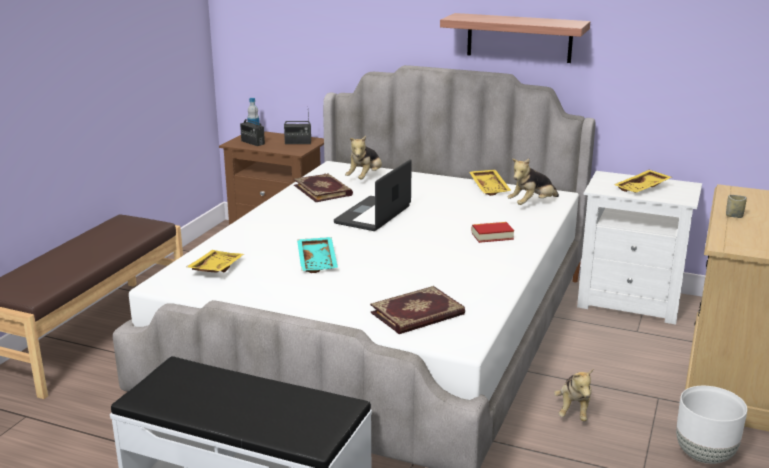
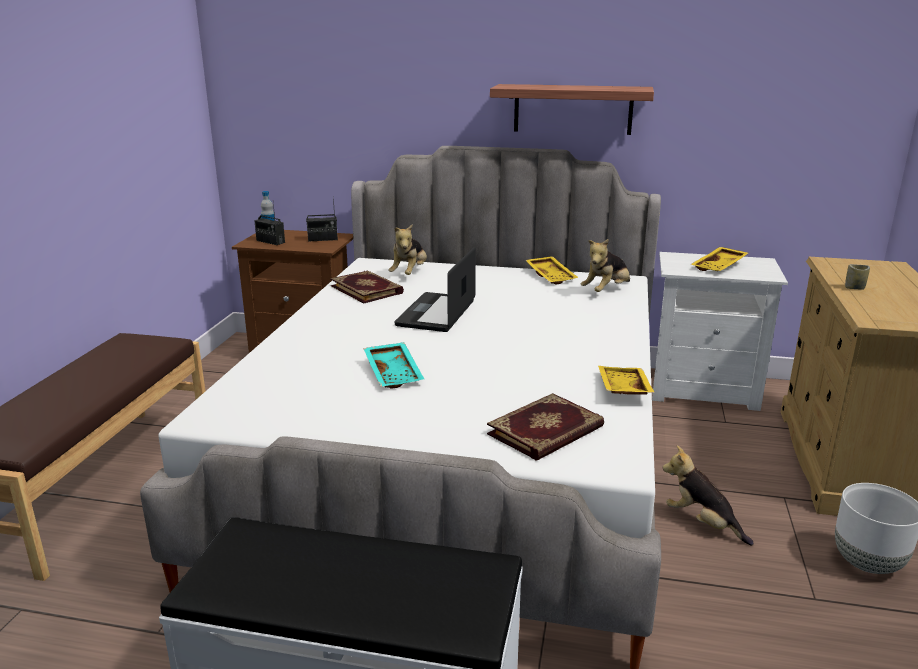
camera: 10 degrees left, 0 degrees up
yellow tray [186,250,244,273] -> yellow tray moved to [598,366,655,395]
book [471,222,514,243] -> none
plush toy [554,369,593,421] -> plush toy turned 135 degrees clockwise [662,445,754,545]

